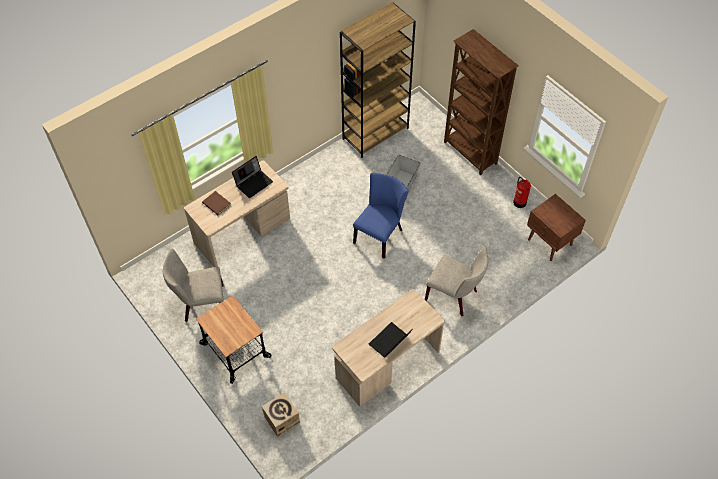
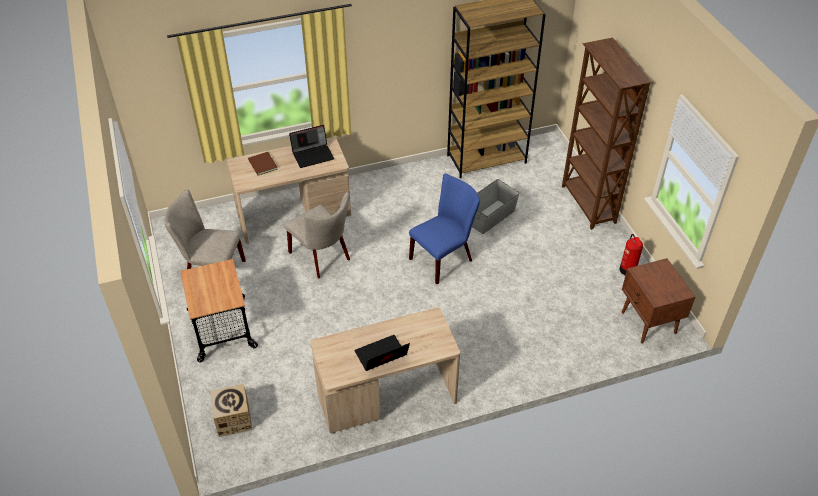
camera: 20 degrees right, 10 degrees down
beige chair [425,246,488,316] -> beige chair moved to [285,192,350,278]

